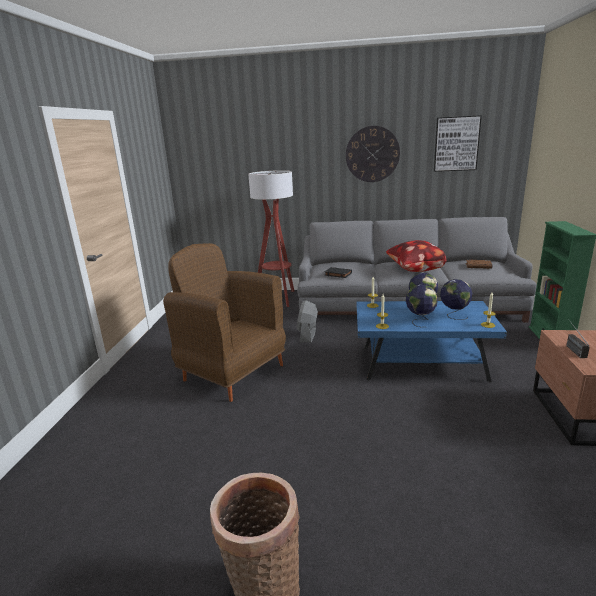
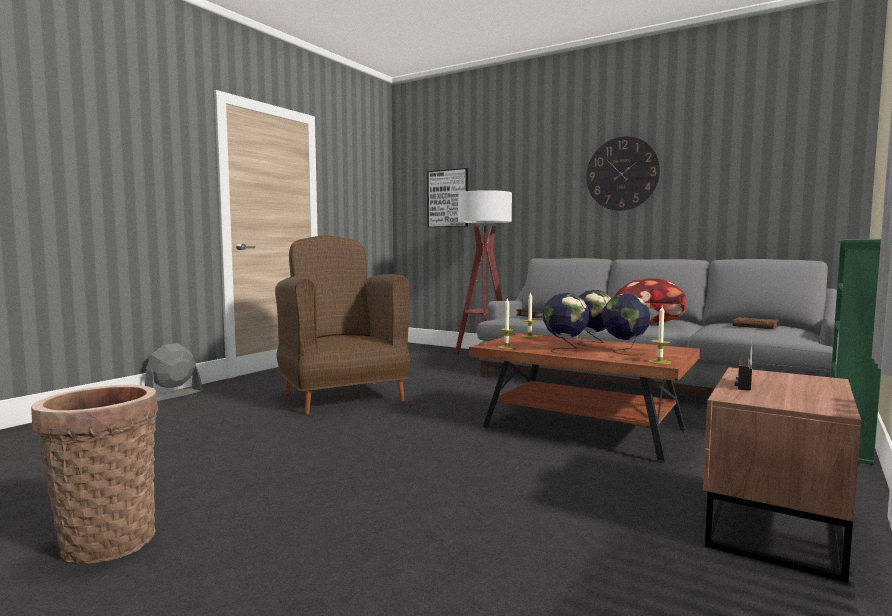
camera: 25 degrees right, 15 degrees down
grey fan [297,300,318,343] -> grey fan moved to [145,343,203,401]
blue coffee table [357,301,507,383] -> brown coffee table [469,333,700,463]
picture [434,115,482,172] -> picture moved to [427,168,468,228]

